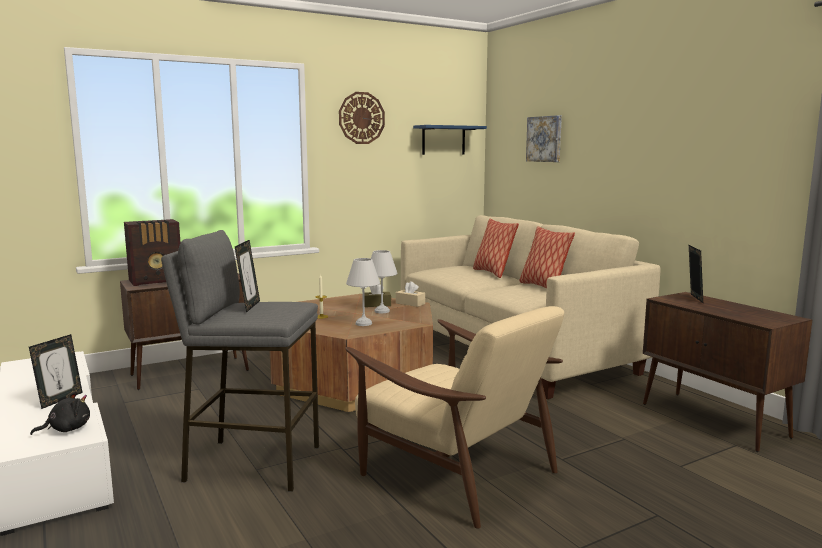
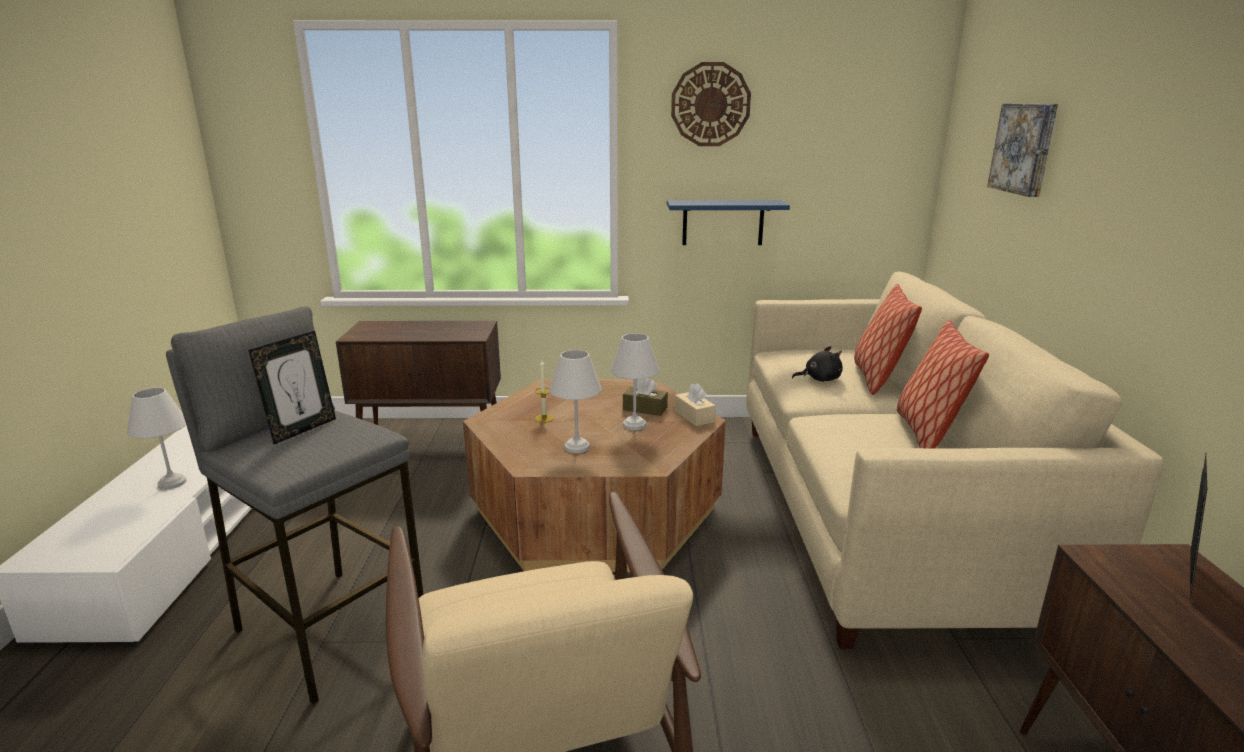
camera: 30 degrees right, 10 degrees up
picture frame [29,334,83,409] -> white table lamp [127,388,187,490]
black plush toy [30,392,90,435] -> black plush toy moved to [792,346,843,382]
radio [124,219,181,286] -> none
blue shelf [413,125,487,155] -> blue shelf moved to [667,200,790,245]

